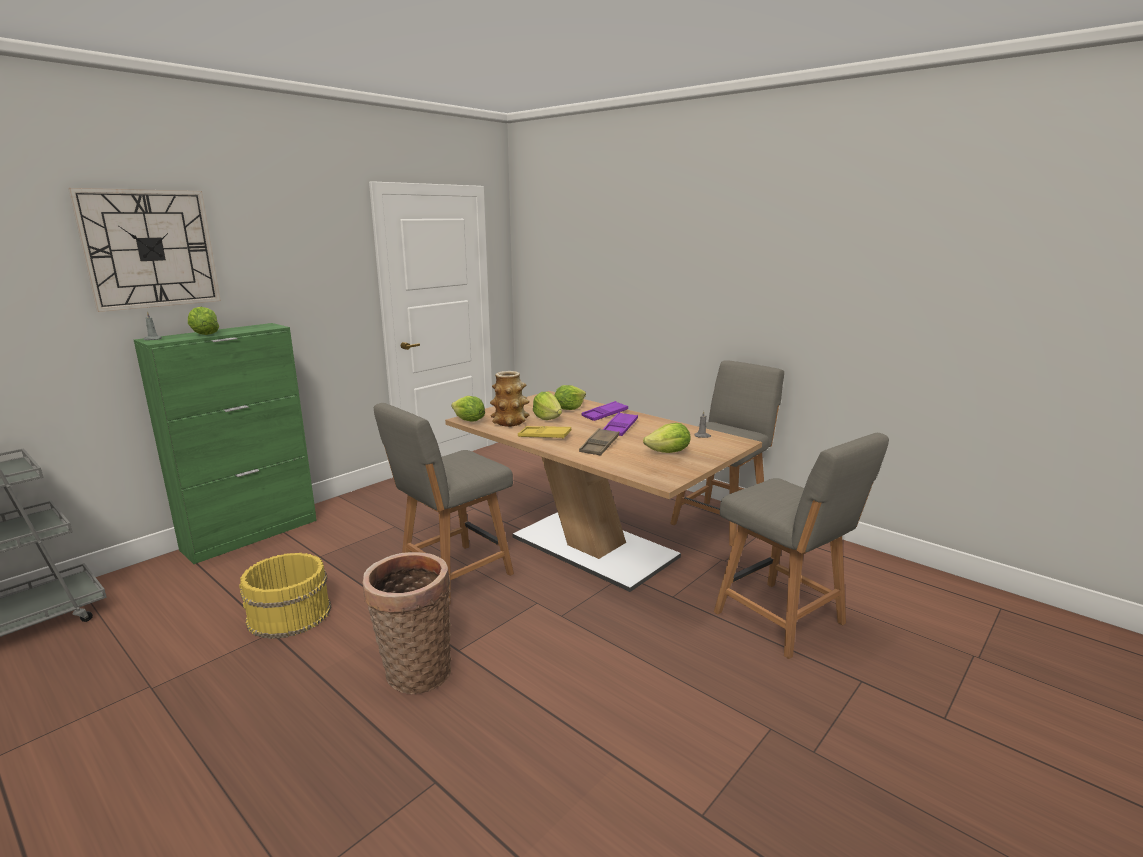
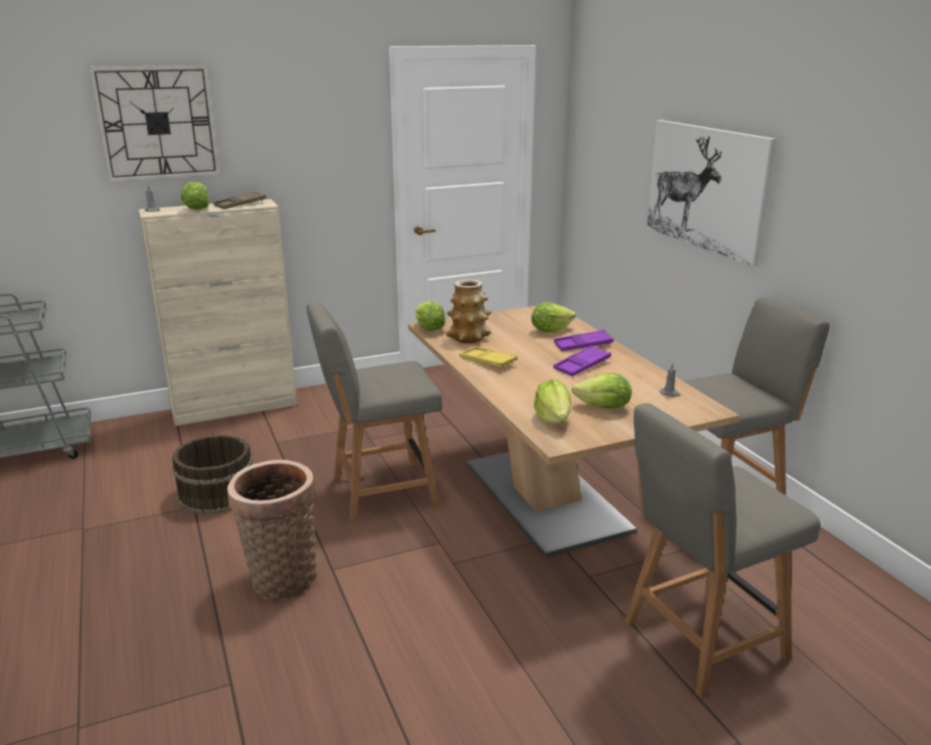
camera: 25 degrees right, 5 degrees up
green cabinet [134,323,317,564] -> beige cabinet [139,199,297,426]
yellow bucket [239,553,332,639] -> brown bucket [172,435,253,515]
lettuce [533,392,562,420] -> lettuce moved to [534,380,571,424]
brown tray [579,428,619,456] -> brown tray moved to [213,191,266,209]
grey chair [714,433,889,659] -> grey chair turned 75 degrees clockwise [625,403,821,698]
none -> picture [647,120,776,267]

